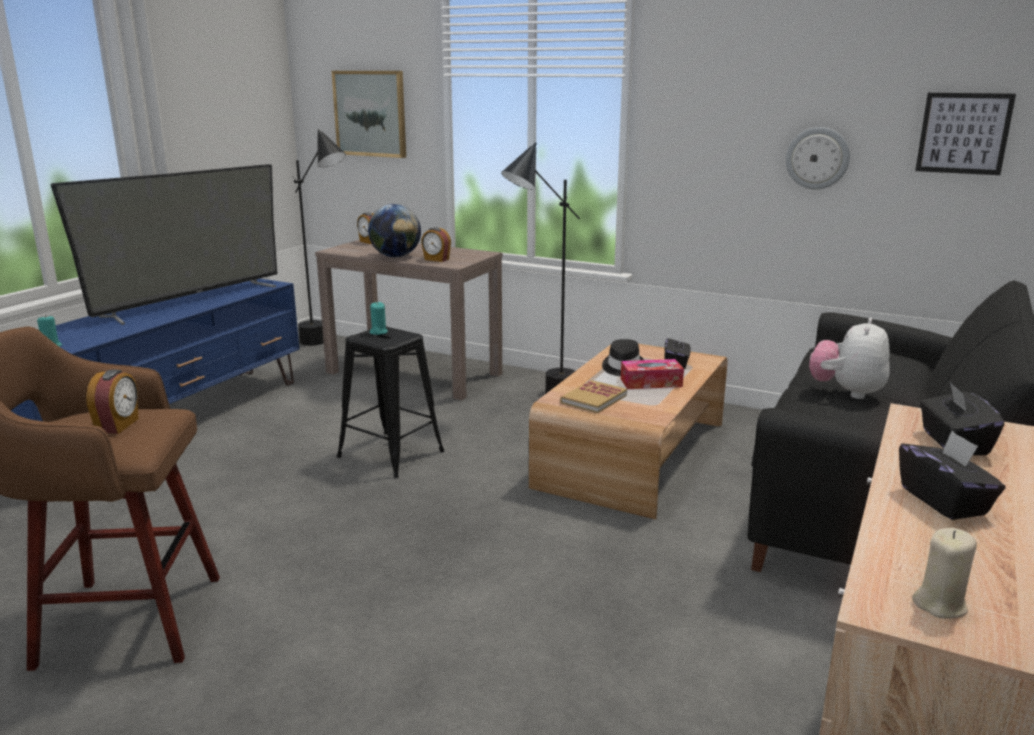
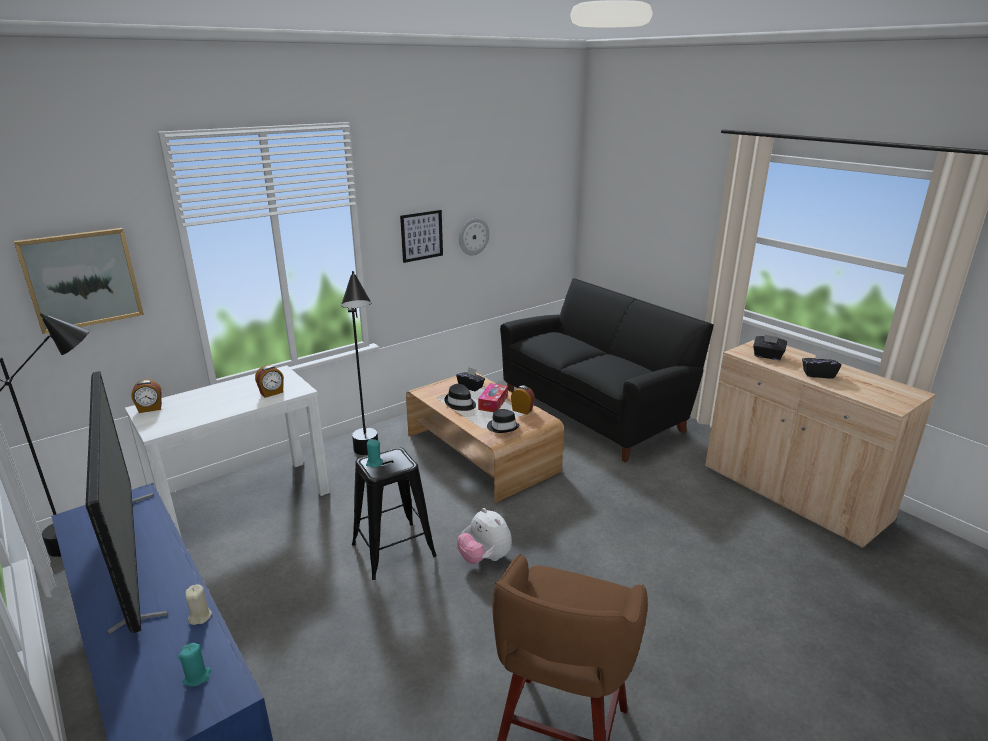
camera: 65 degrees left, 5 degrees up
alarm clock [86,370,139,434] -> alarm clock moved to [511,385,535,415]
brown console table [315,240,503,400] -> white console table [125,365,330,538]
globe [368,204,421,257] -> none
book [560,380,627,413] -> black hat [487,409,519,433]
plush toy [809,318,890,399] -> plush toy moved to [457,508,512,564]
beige candle [912,528,977,619] -> beige candle moved to [185,584,212,625]
picture [915,93,1016,175] -> picture moved to [400,210,443,263]

